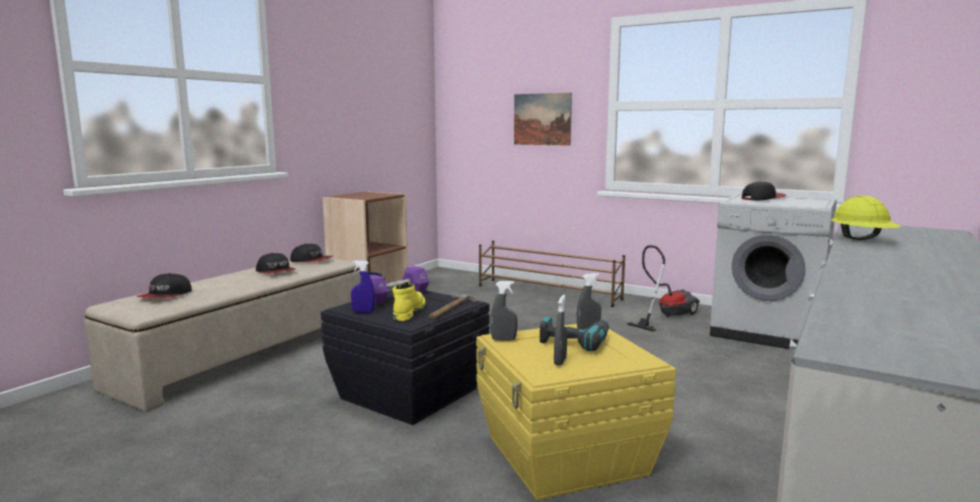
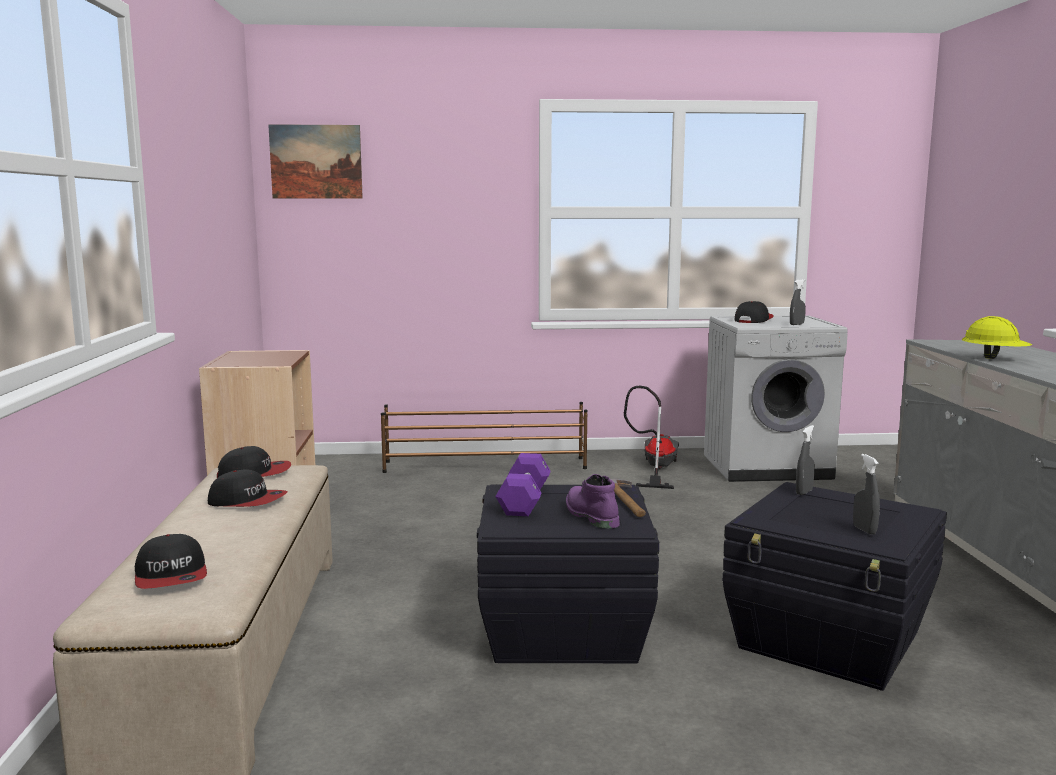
camera: 35 degrees left, 0 degrees up
blue spray bottle [351,260,375,313] -> none
yellow boot [392,282,425,321] -> purple boot [566,474,620,528]
yellow storage box [476,324,676,500] -> black storage box [722,482,947,691]
grey spray bottle [490,281,517,341] -> grey spray bottle moved to [790,279,806,325]
picture [514,93,572,146] -> picture moved to [268,124,363,199]
power drill [540,316,609,351] -> none

